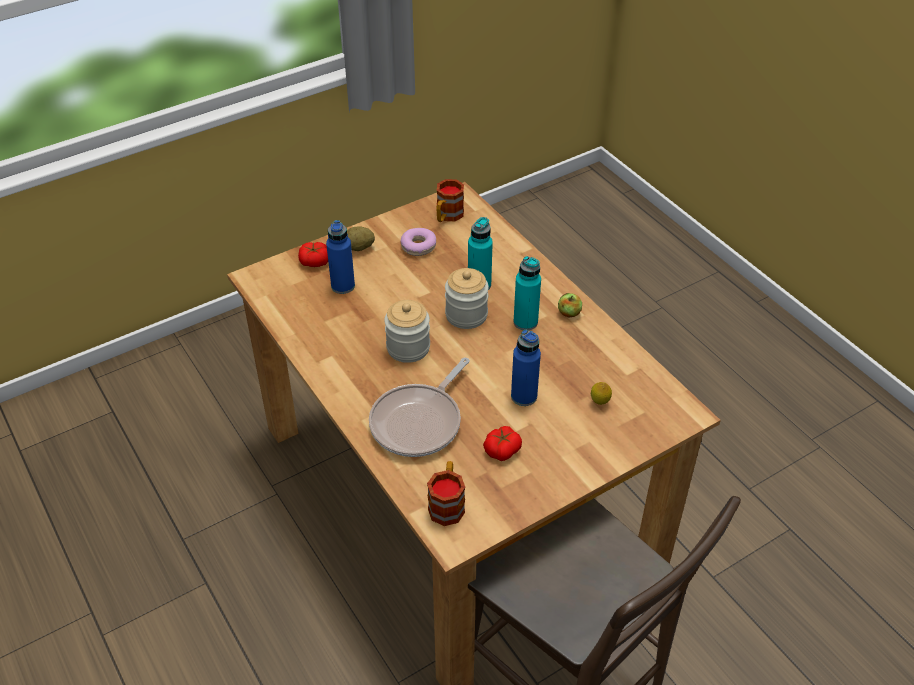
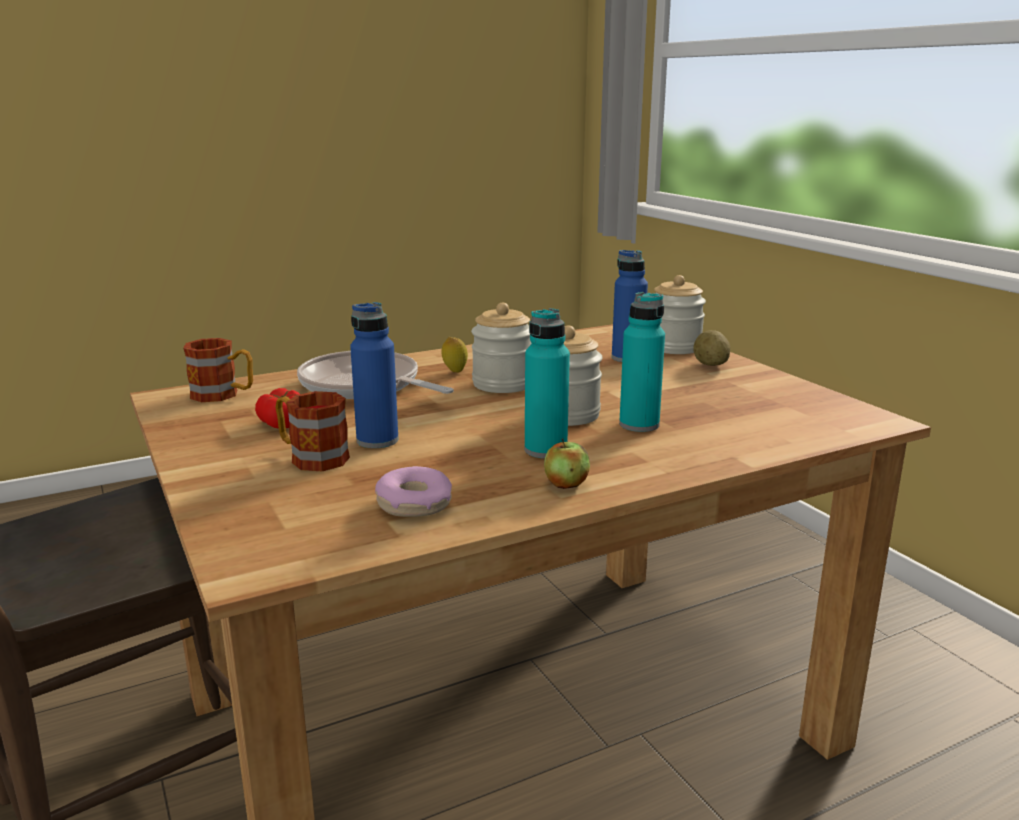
camera: 95 degrees right, 25 degrees down
tomato [298,242,328,267] -> jar [654,275,706,354]
donut [401,228,436,256] -> donut moved to [375,466,452,517]
mug [436,179,464,222] -> mug moved to [276,391,350,471]
lemon [591,382,612,405] -> lemon moved to [441,337,468,373]

